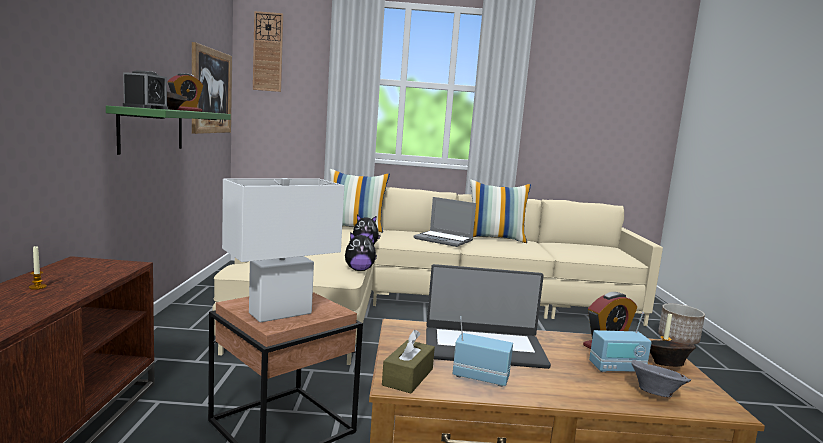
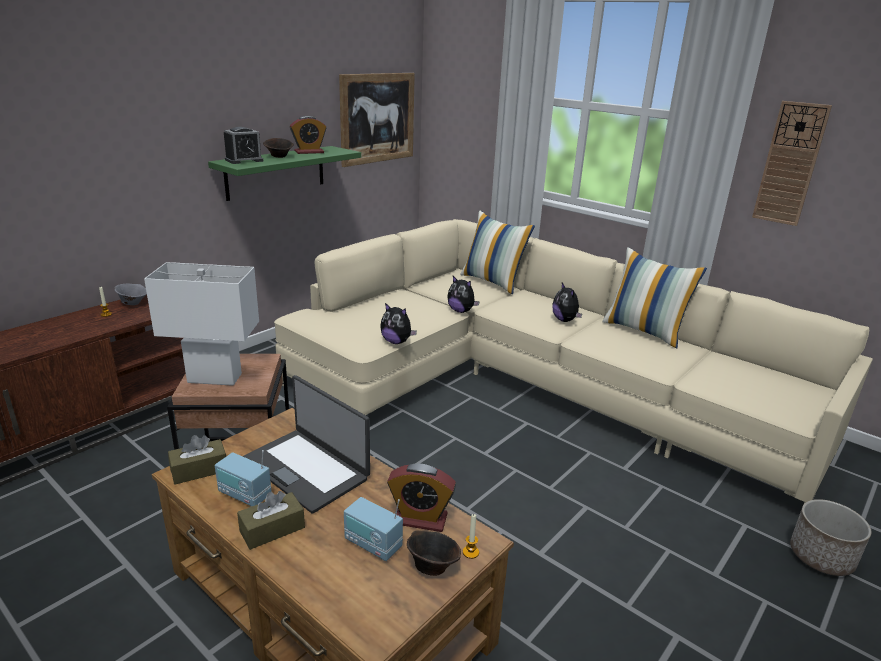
camera: 40 degrees right, 15 degrees up
wall clock [253,11,283,92] -> wall clock moved to [752,101,832,226]
laptop [414,197,476,247] -> plush toy [552,283,582,322]
radio [453,316,513,387] -> radio turned 150 degrees clockwise [215,450,272,507]
grey bowl [631,360,691,397] -> grey bowl moved to [114,284,147,305]
none -> brown tissue box [237,491,305,550]

